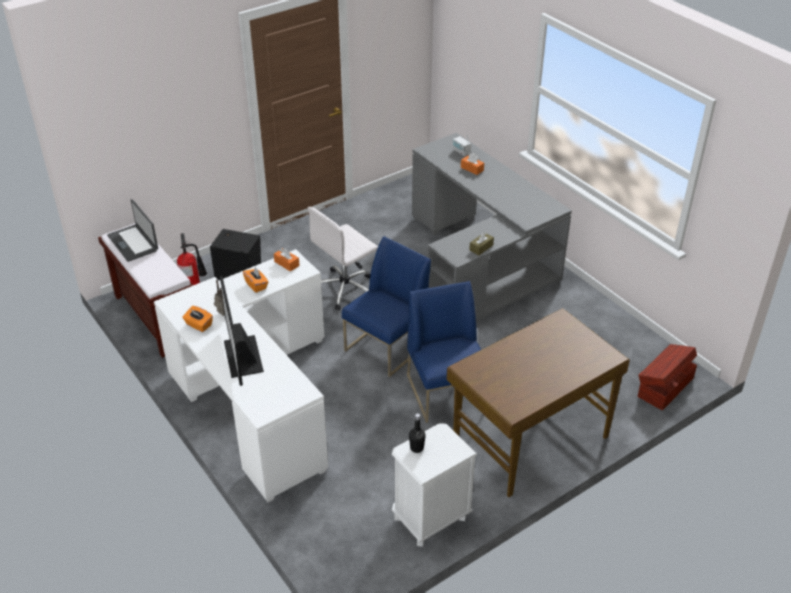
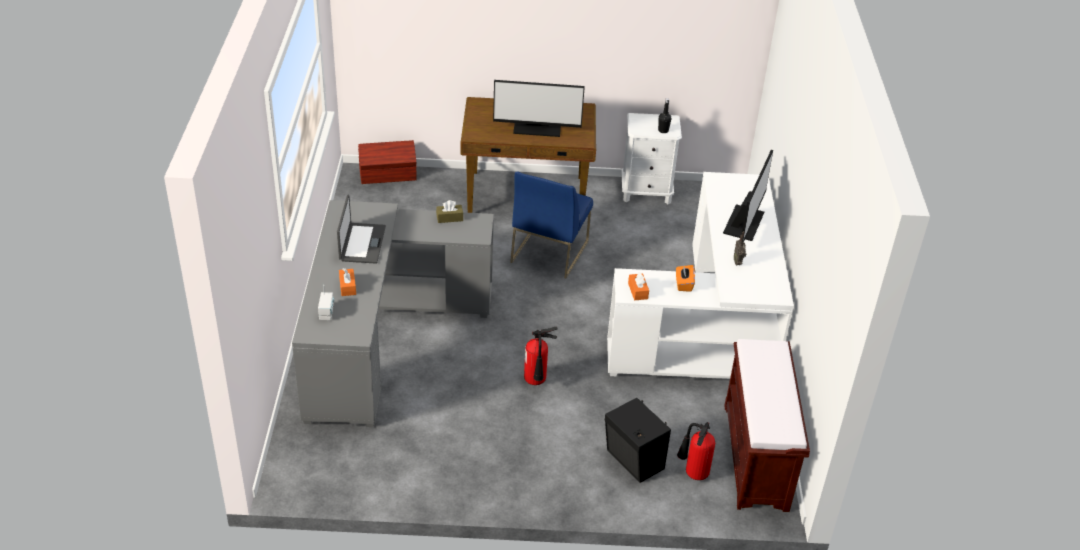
camera: 145 degrees left, 0 degrees up
laptop [107,199,158,262] -> laptop moved to [337,195,386,264]
orange tissue box [182,306,213,332] -> none
white office chair [308,207,378,310] -> fire extinguisher [524,327,558,385]
blue chair [342,236,431,377] -> none
none -> monitor [493,80,585,137]

